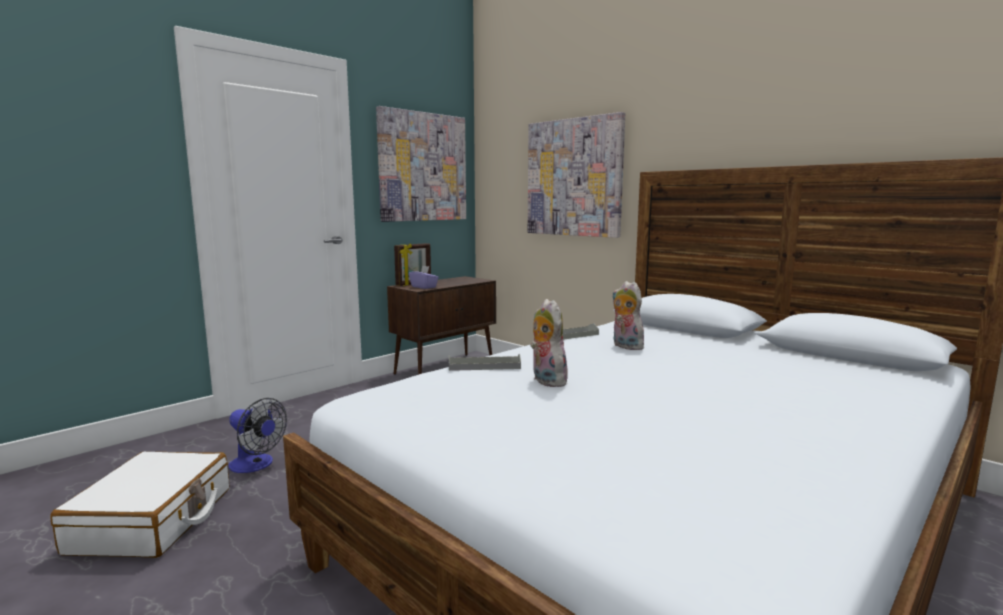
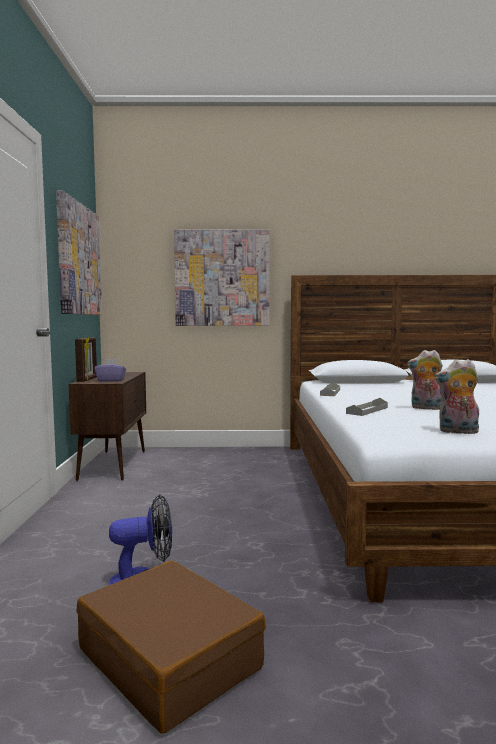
camera: 45 degrees left, 5 degrees down
white suitcase [50,451,229,558] -> brown suitcase [77,561,266,734]
plush toy [612,281,644,350] -> plush toy moved to [434,359,479,434]

